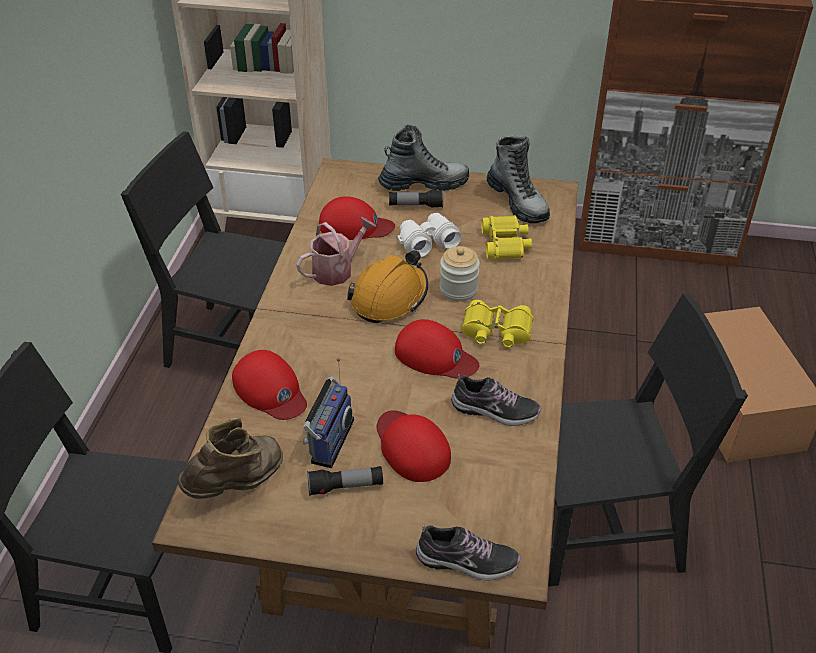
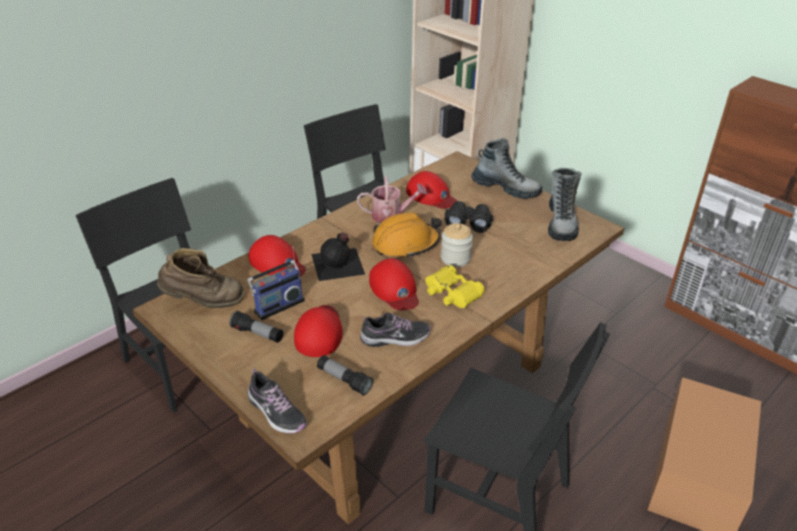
camera: 35 degrees right, 5 degrees down
red cap [232,350,307,420] -> red cap turned 45 degrees counterclockwise [248,235,306,277]
flashlight [389,190,443,208] -> flashlight moved to [317,355,373,395]
white binoculars [398,213,462,257] -> black binoculars [445,201,493,233]
shoe [451,374,541,426] -> shoe turned 60 degrees counterclockwise [360,312,431,347]
yellow binoculars [481,215,532,259] -> none
none -> black bottle [311,233,365,281]

